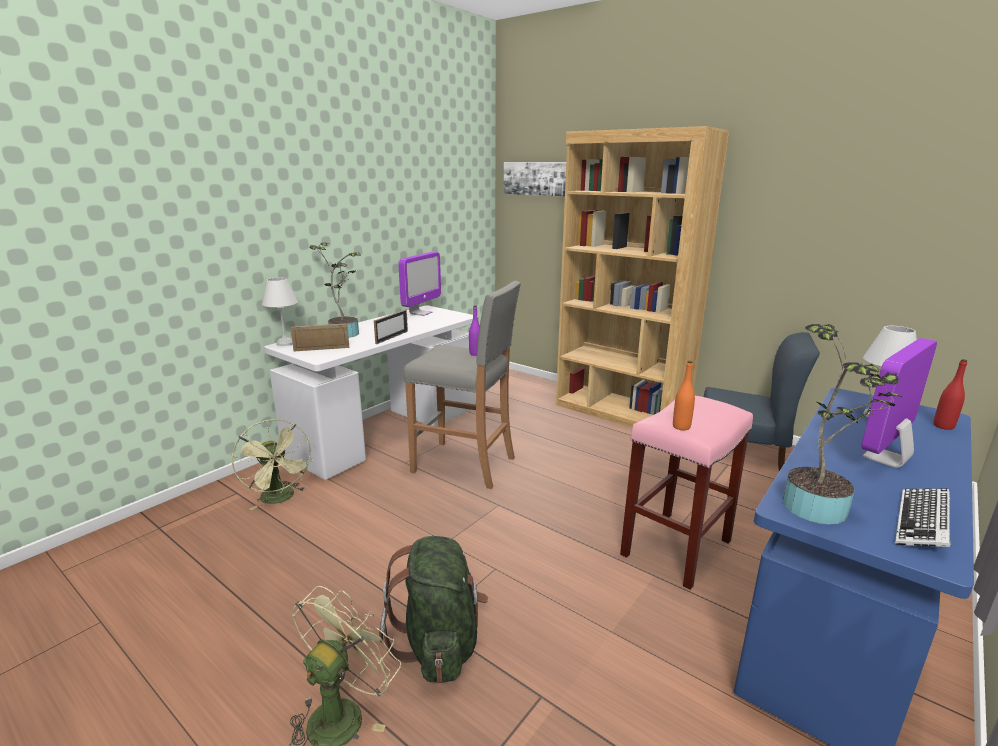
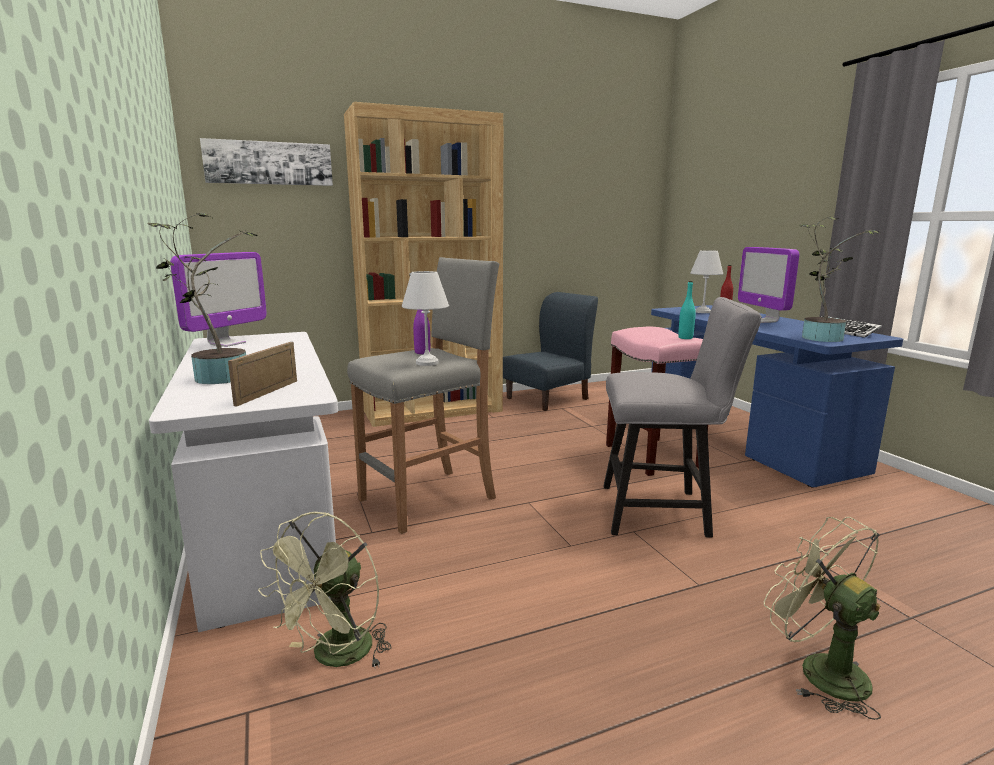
camera: 60 degrees left, 5 degrees down
green fan [232,419,313,510] -> green fan turned 120 degrees clockwise [258,512,392,667]
white table lamp [262,277,298,346] -> white table lamp moved to [402,271,449,366]
picture frame [374,310,408,344] -> none
green backpack [379,536,488,683] -> none
monitor [398,252,441,316] -> monitor turned 60 degrees clockwise [170,252,267,347]
orange bottle [673,361,695,430] -> turquoise bottle [678,281,696,339]
none -> grey chair [603,297,762,538]

